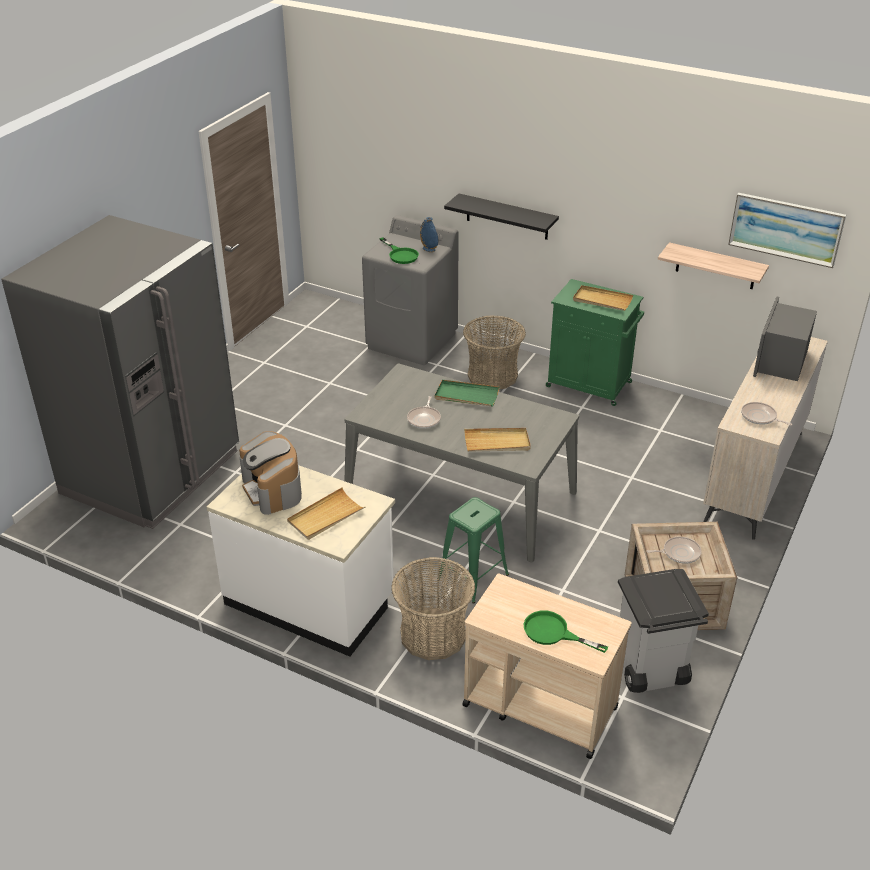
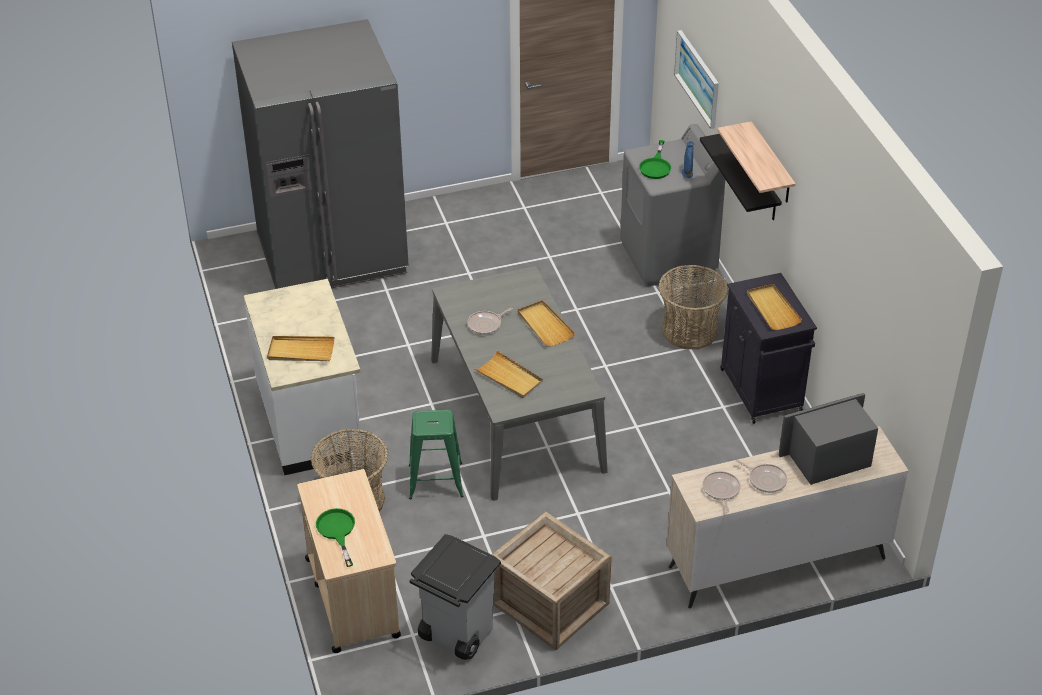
camera: 45 degrees right, 5 degrees up
coffee machine [239,431,302,515] -> none
green tray [435,380,499,407] -> beige tray [518,300,575,346]
green cabinet [546,279,644,406] -> black cabinet [720,273,817,424]
frying pan [647,536,702,564] -> frying pan moved to [736,460,787,493]
shelf [658,242,769,289] -> shelf moved to [717,121,796,203]
picture [728,193,846,268] -> picture moved to [674,30,719,129]

